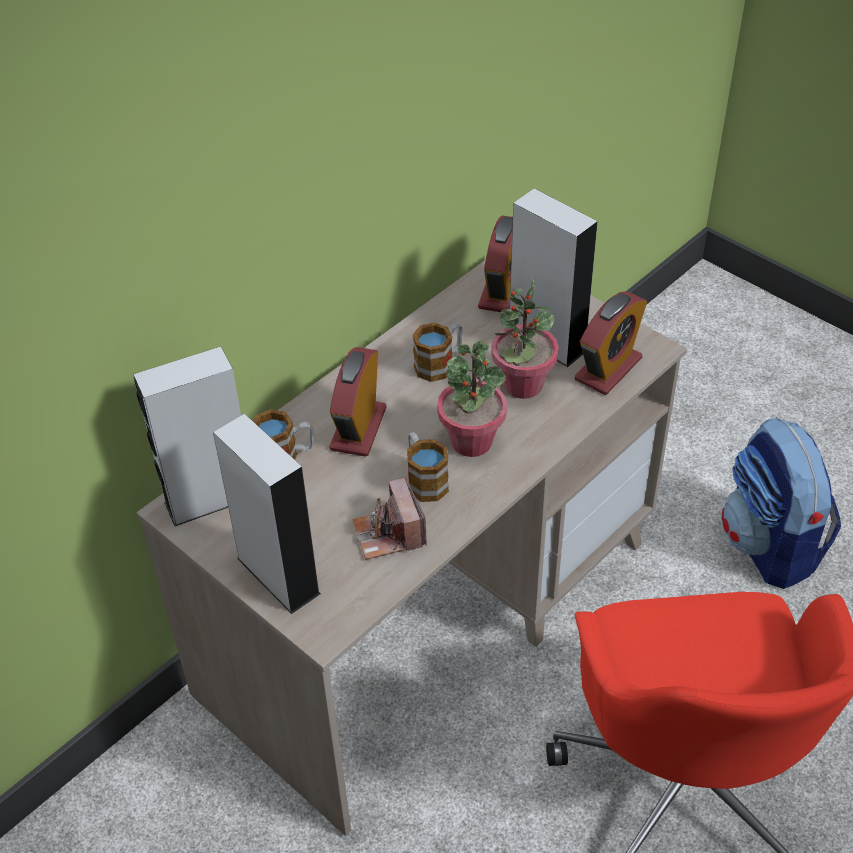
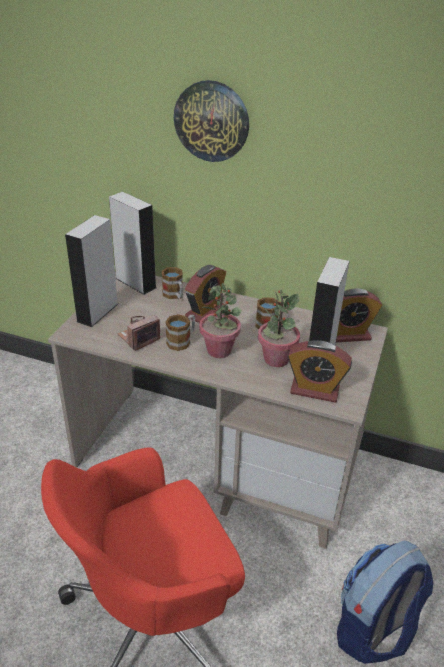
camera: 65 degrees right, 10 degrees down
alarm clock [329,347,386,457] -> alarm clock turned 135 degrees clockwise [185,265,226,323]
none -> wall clock [174,80,249,162]

